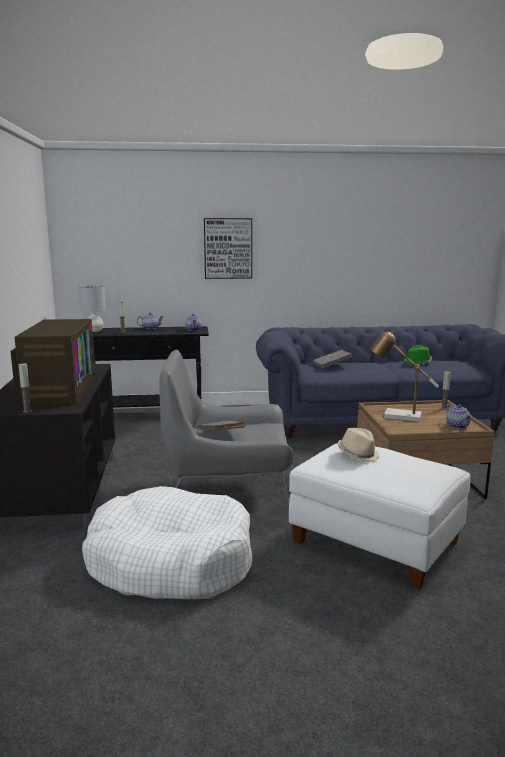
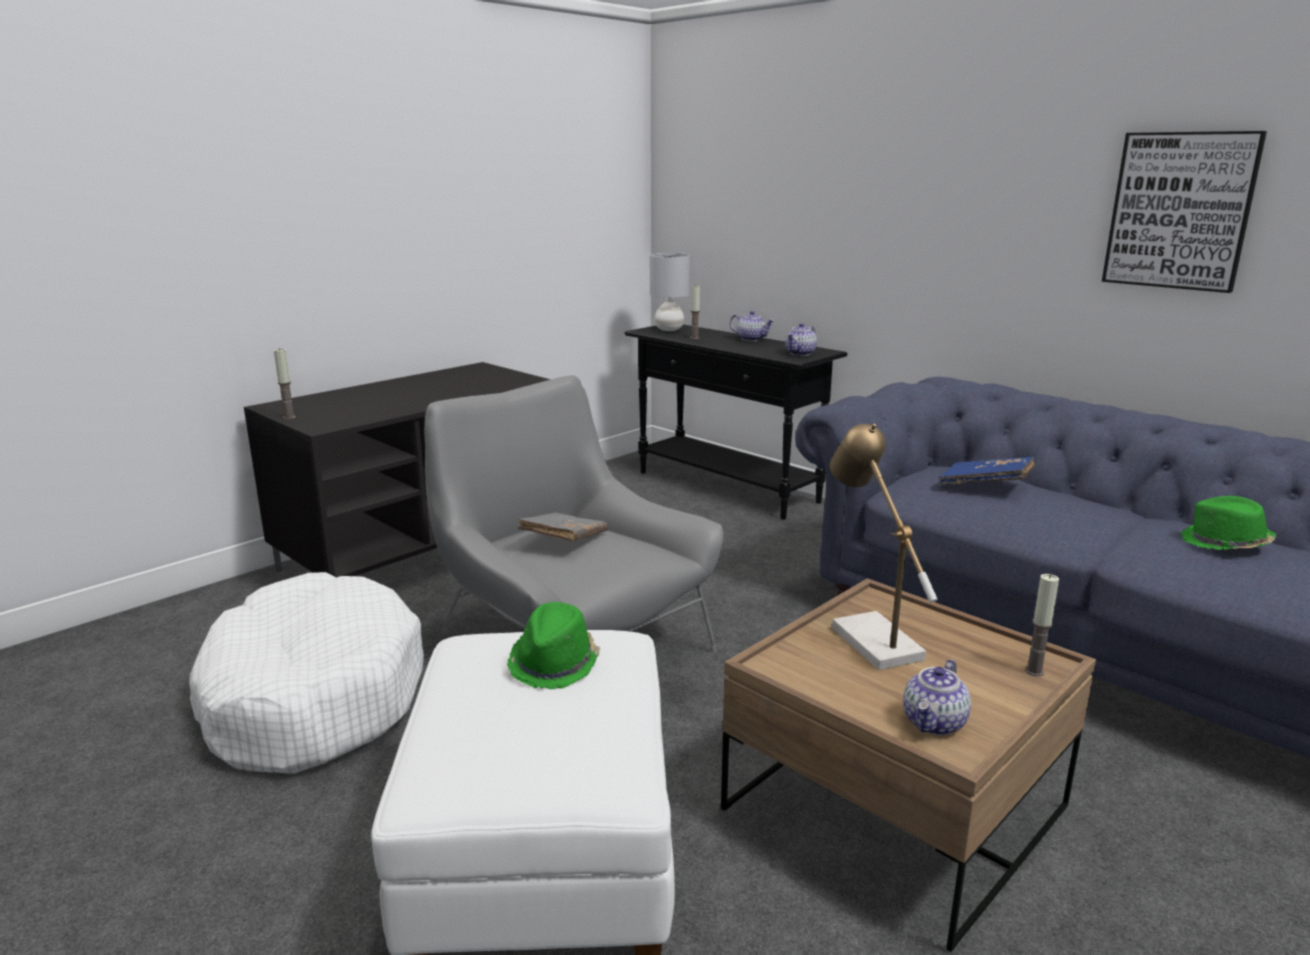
camera: 50 degrees right, 5 degrees up
television [11,319,96,405] -> none
picture [204,218,252,279] -> picture moved to [1102,131,1267,293]
grey book [312,350,353,368] -> blue book [938,457,1035,485]
beige hat [338,428,379,462] -> green hat [507,602,600,689]

